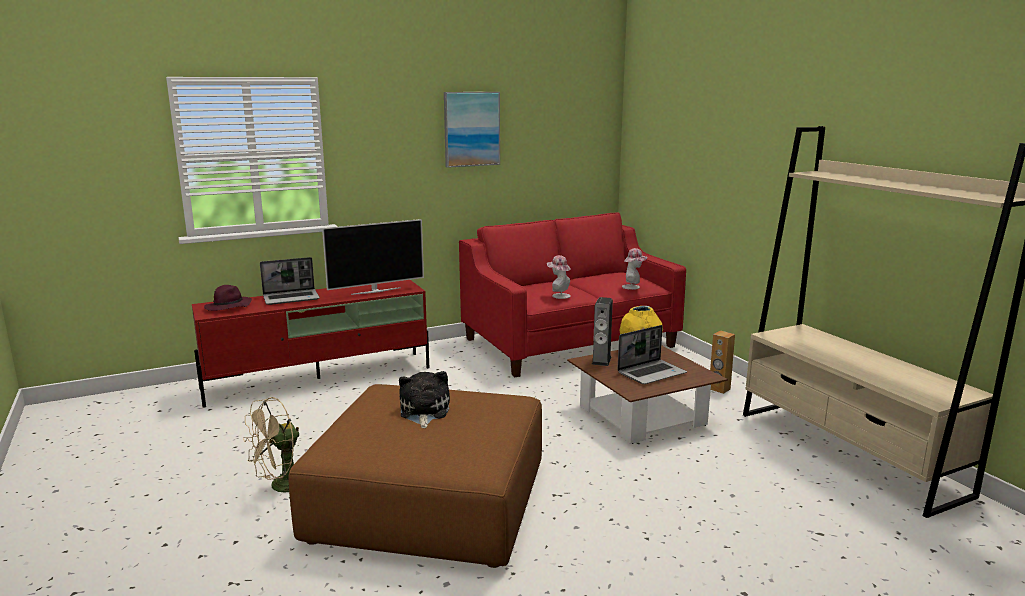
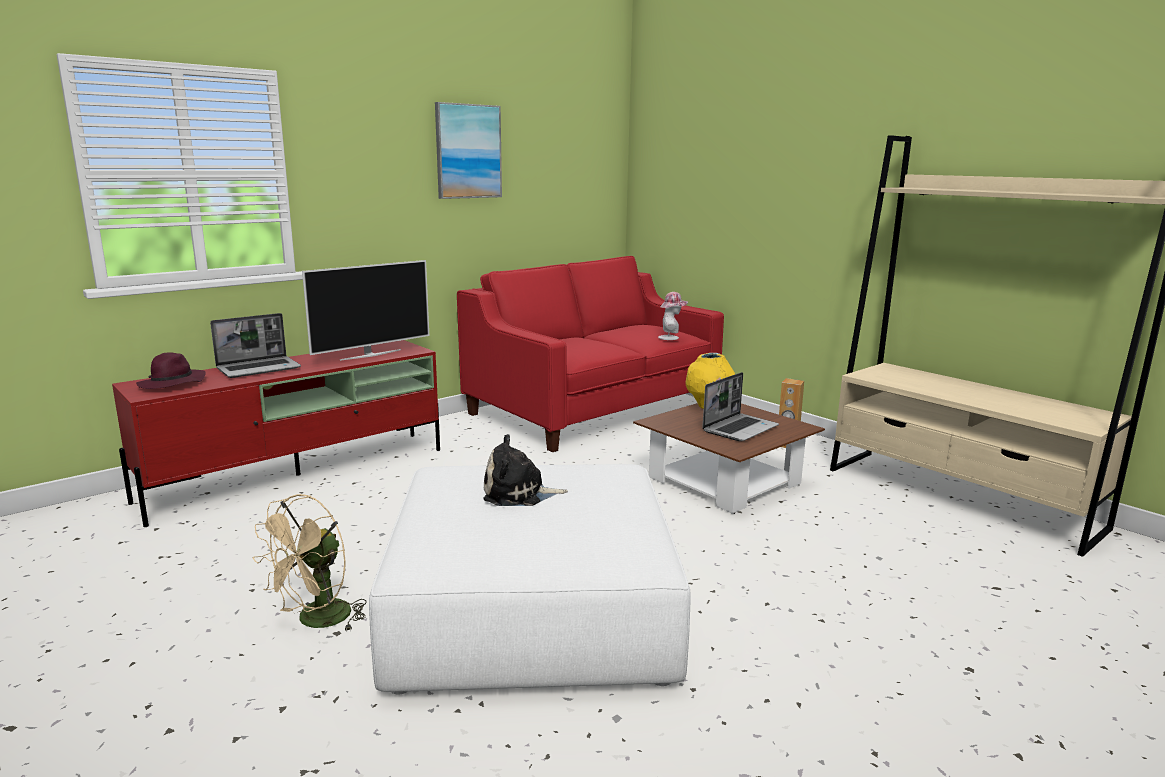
camera: 15 degrees left, 0 degrees up
brown ottoman [288,384,542,568] -> white ottoman [369,464,691,695]
plush toy [399,371,450,428] -> plush toy turned 75 degrees counterclockwise [483,434,568,506]
hat [547,255,571,299] -> none
speaker [591,297,613,366] -> none

